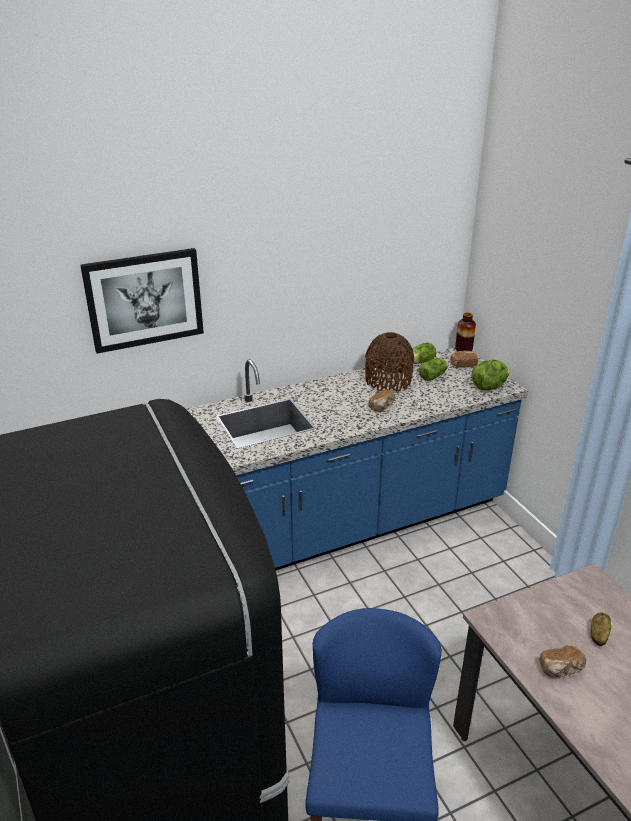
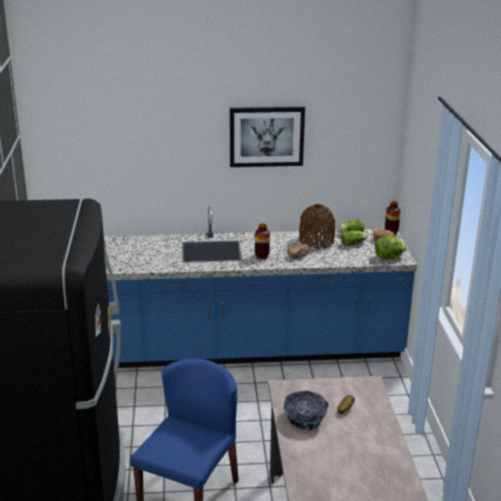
camera: 20 degrees right, 5 degrees down
picture [80,248,204,354] -> picture moved to [230,107,305,167]
bread [539,645,586,677] -> bowl [283,391,329,430]
none -> vase [255,223,270,259]

